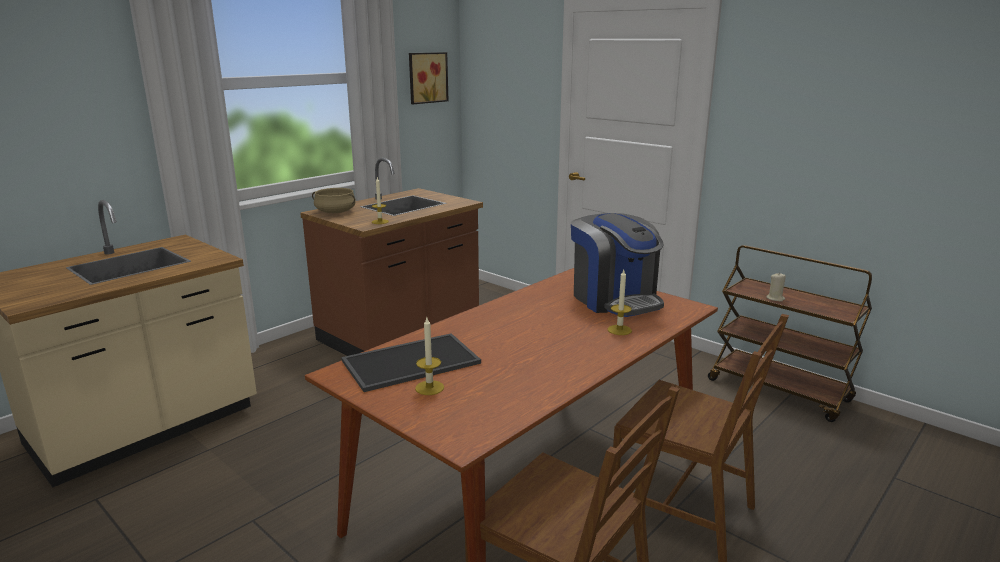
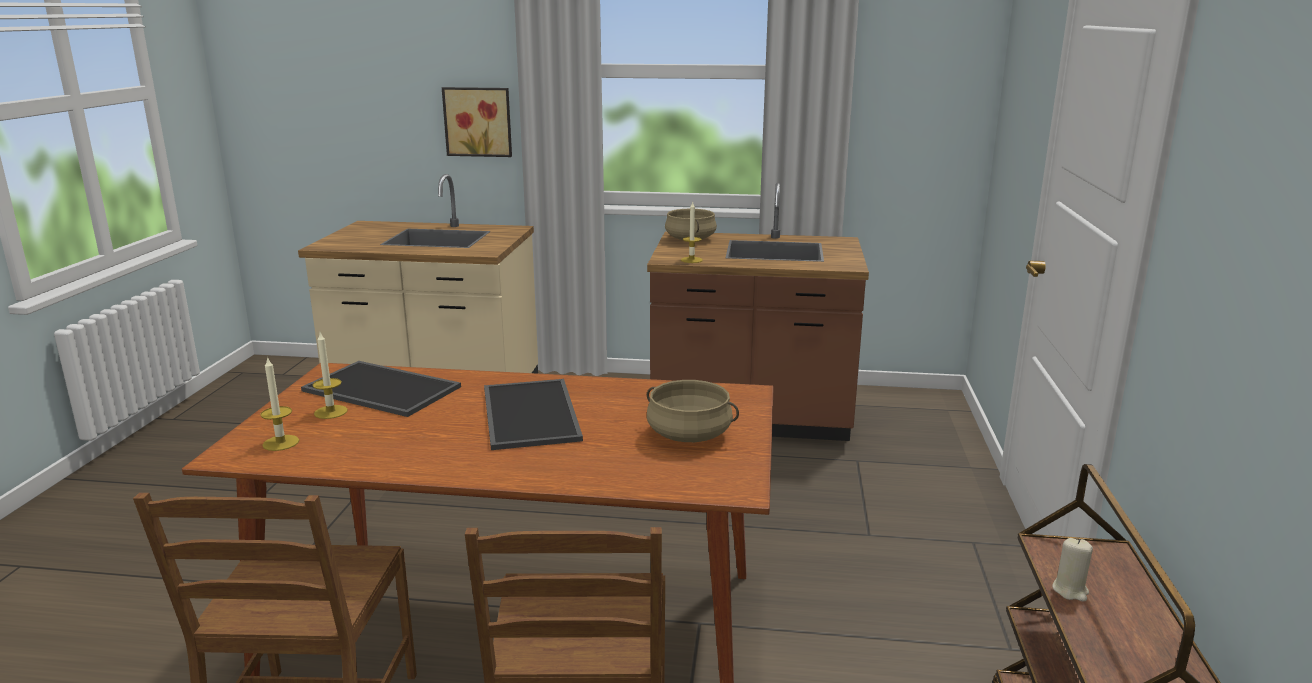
camera: 55 degrees right, 0 degrees up
picture [409,52,449,104] -> picture moved to [442,87,512,157]
coffee machine [571,213,664,317] -> beige cooking pot [647,380,739,442]
candle [608,270,632,335] -> candle moved to [260,357,299,451]
none -> tray [484,379,583,450]

